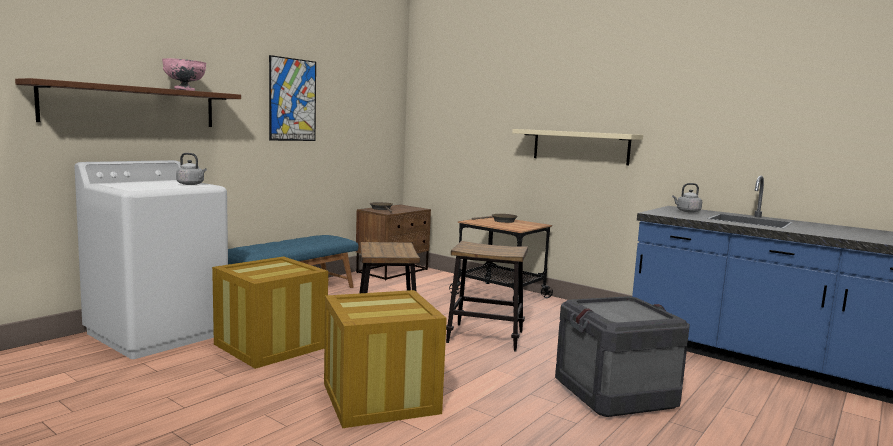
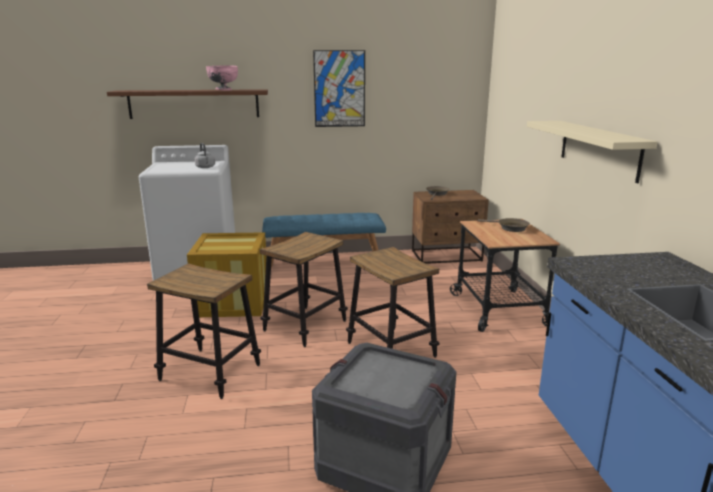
camera: 45 degrees right, 10 degrees up
crate [324,290,447,428] -> stool [147,263,261,399]
grey kettle [672,183,702,213] -> none

